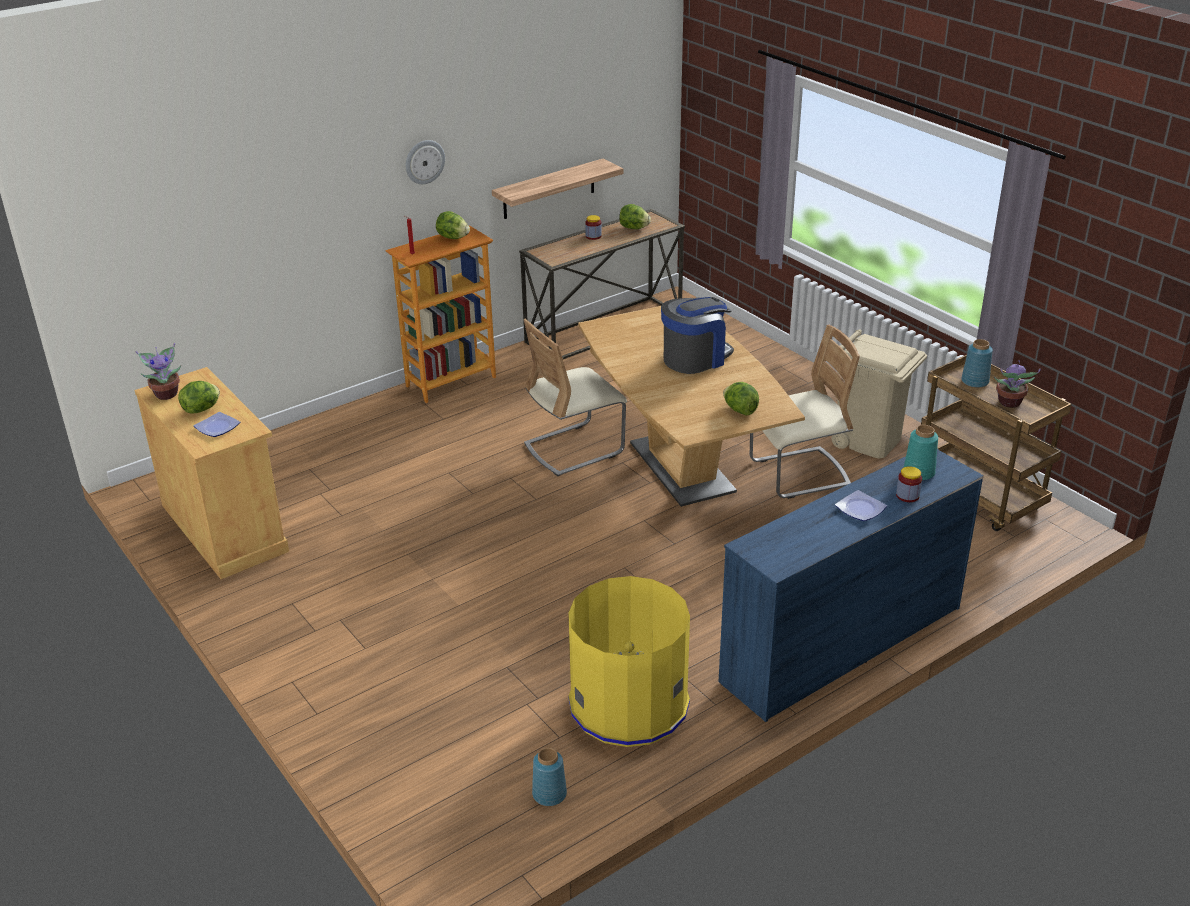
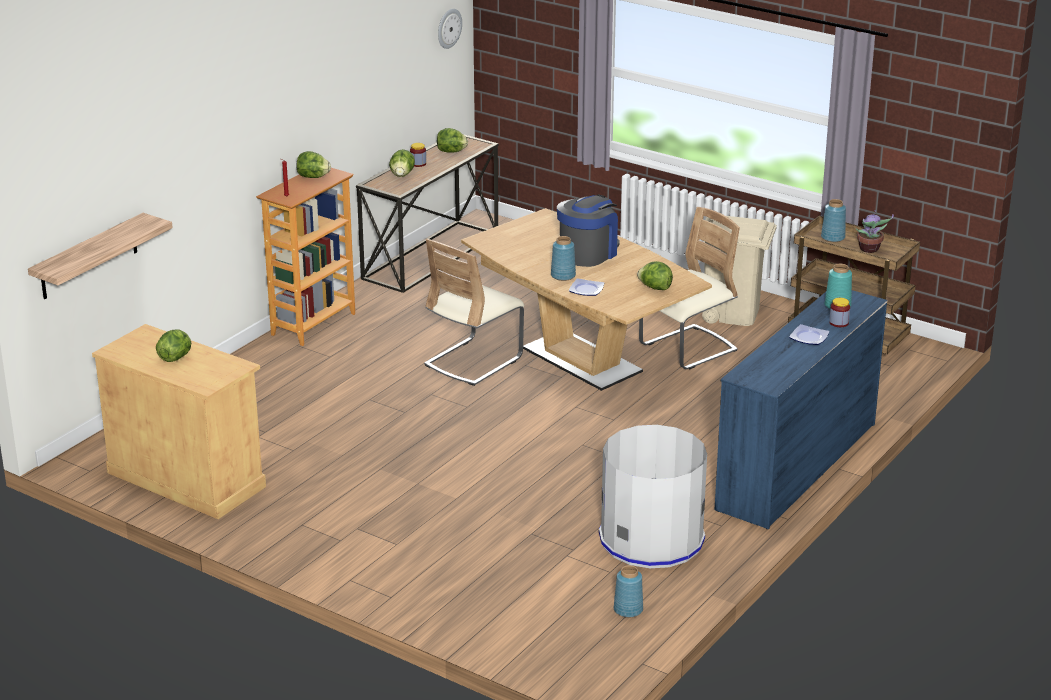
camera: 20 degrees left, 5 degrees down
potted plant [135,343,181,400] -> none
plate [193,412,240,437] -> plate moved to [569,278,604,296]
wall clock [406,140,445,184] -> wall clock moved to [438,9,462,49]
shelf [492,159,624,219] -> shelf moved to [28,213,173,299]
yellow trash can [568,576,690,747] -> grey trash can [599,425,707,568]
none -> lettuce [389,149,415,177]
none -> blue vase [551,236,576,281]

